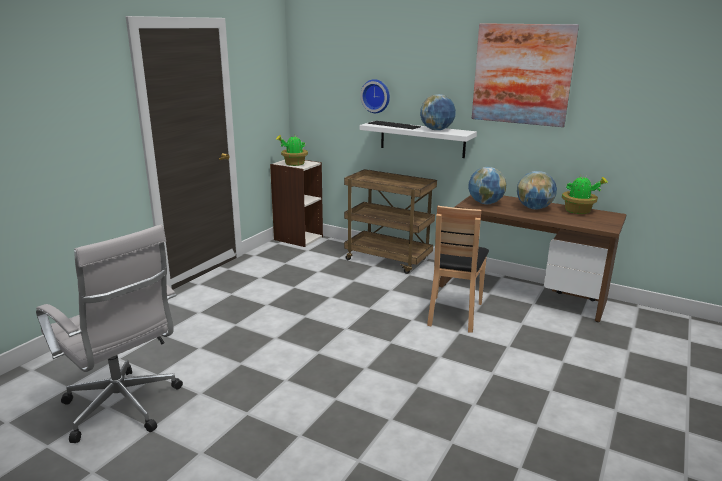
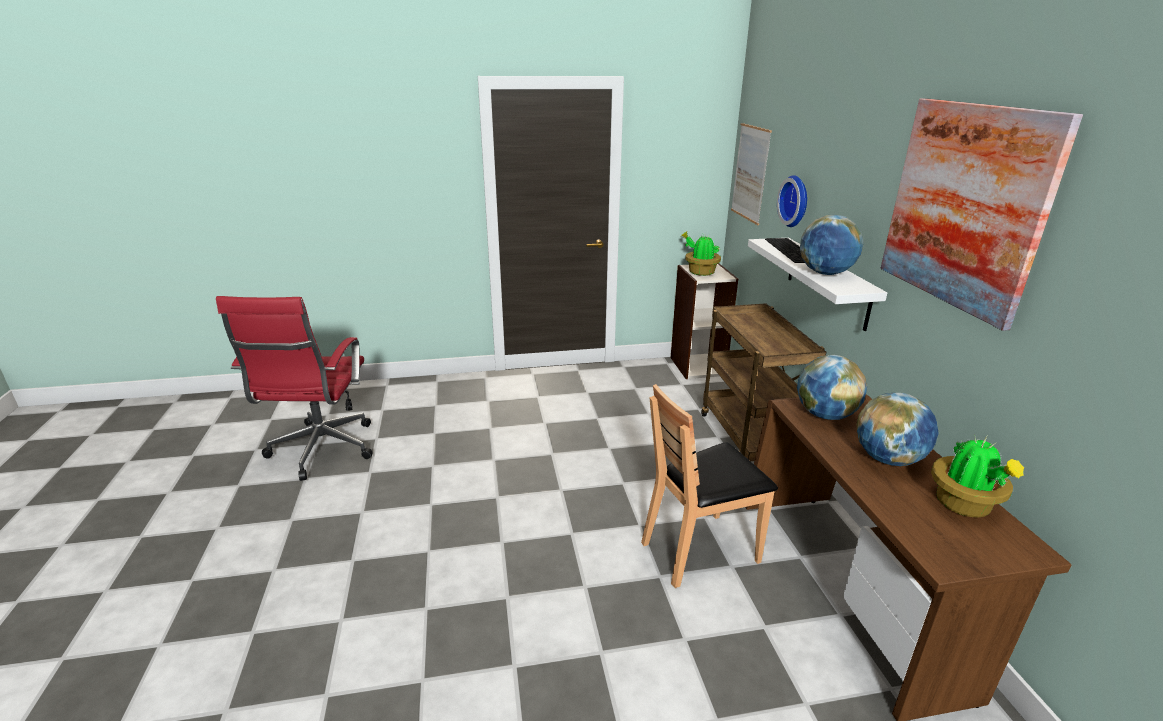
camera: 50 degrees right, 5 degrees up
white office chair [36,225,183,443] -> red office chair [216,296,373,481]
none -> picture [731,123,772,225]

